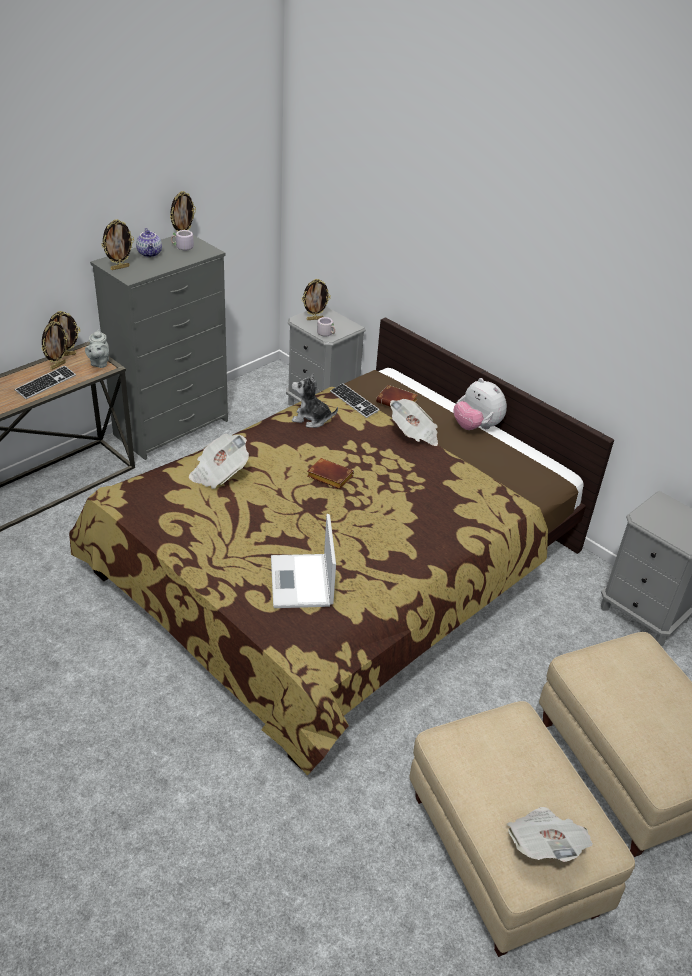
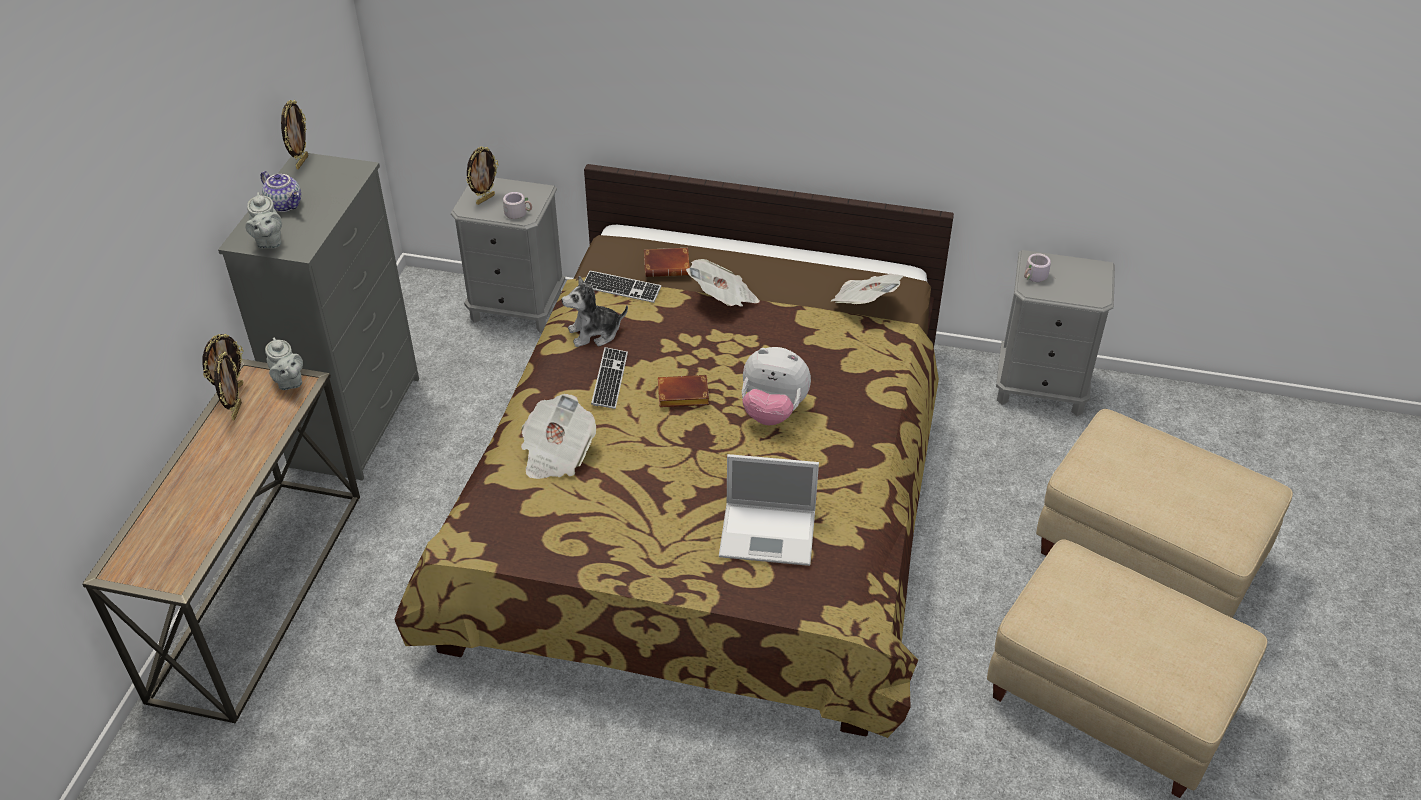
camera: 30 degrees left, 5 degrees up
keyboard [15,366,76,399] -> keyboard moved to [591,347,628,409]
picture frame [102,219,134,270] -> grey teapot [245,192,282,249]
grey mug [171,230,194,250] -> grey mug moved to [1024,253,1056,282]
laptop [271,514,336,608] -> laptop turned 45 degrees counterclockwise [719,454,819,566]
plush toy [453,378,507,430] -> plush toy moved to [742,347,811,426]
newspaper [507,807,593,862] -> newspaper moved to [831,274,903,304]

